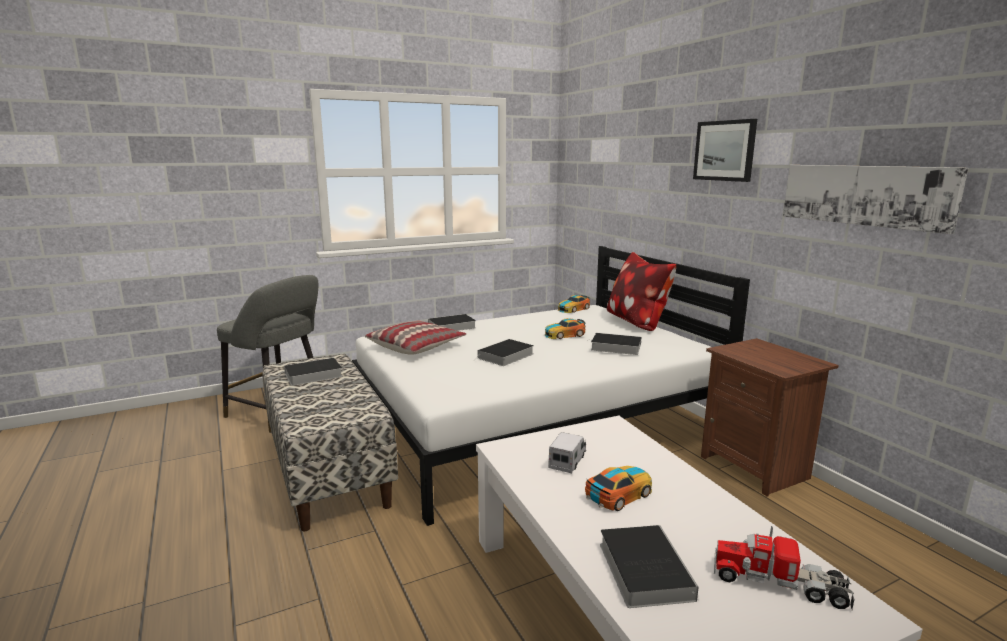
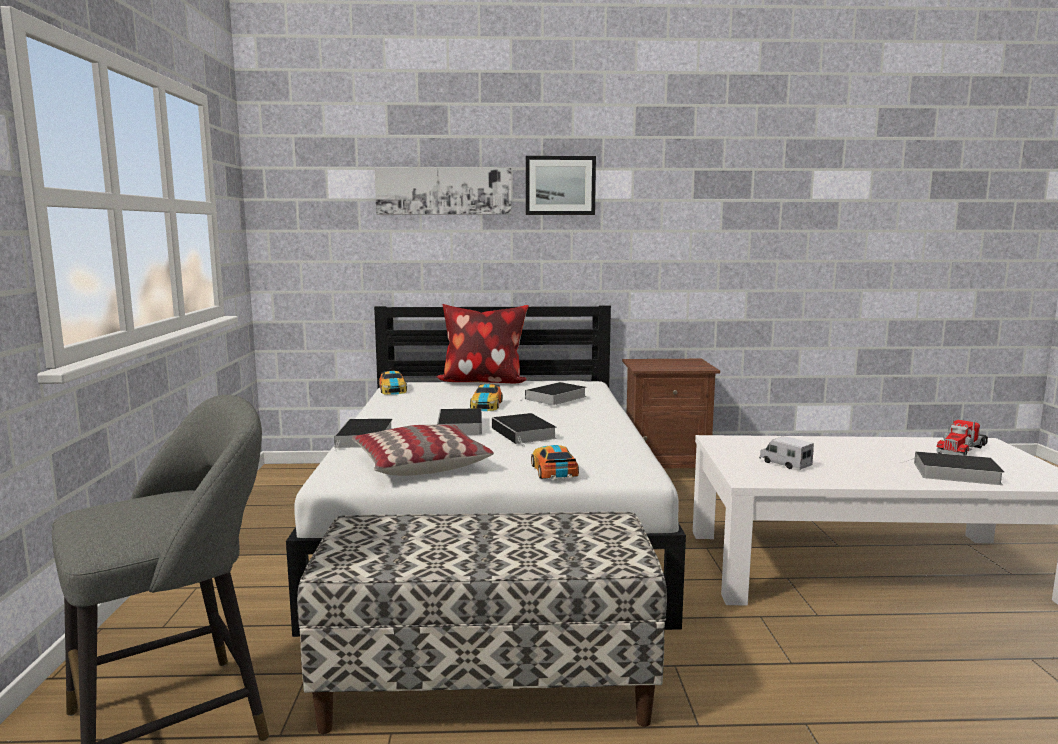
camera: 65 degrees left, 5 degrees down
book [275,358,343,386] -> book moved to [437,408,482,435]
toy car [585,466,652,511] -> toy car moved to [531,445,579,479]
picture [783,165,968,234] -> picture moved to [374,168,512,214]

